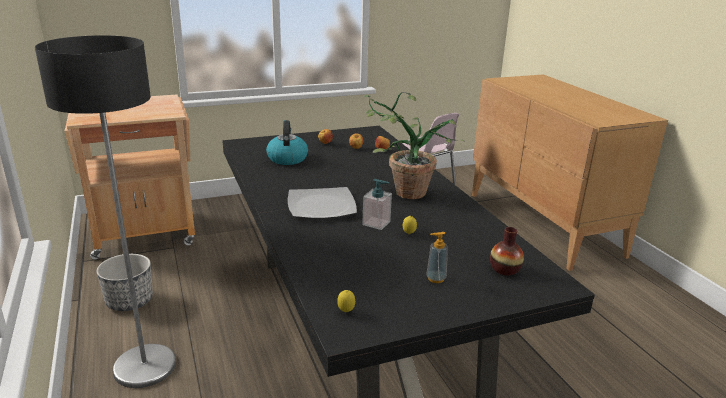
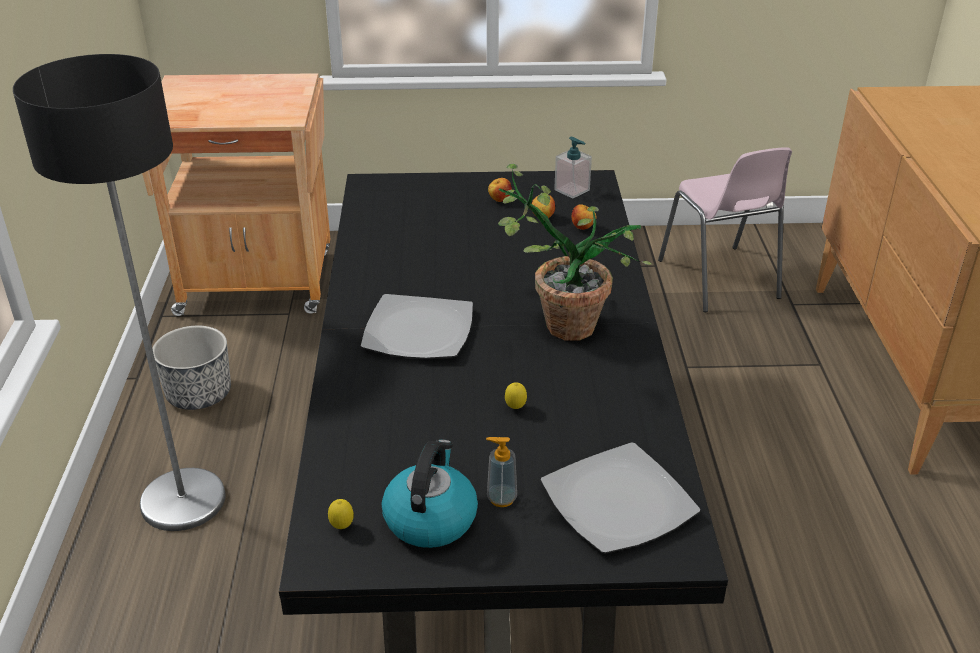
camera: 20 degrees right, 10 degrees up
kettle [266,120,308,165] -> kettle moved to [382,440,478,548]
soap dispenser [362,179,392,230] -> soap dispenser moved to [554,137,592,199]
vase [490,227,524,275] -> plate [541,442,700,554]

